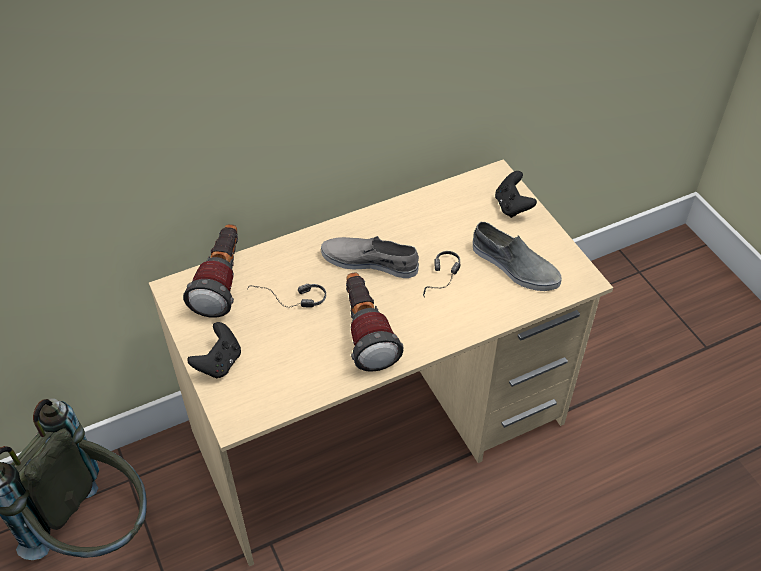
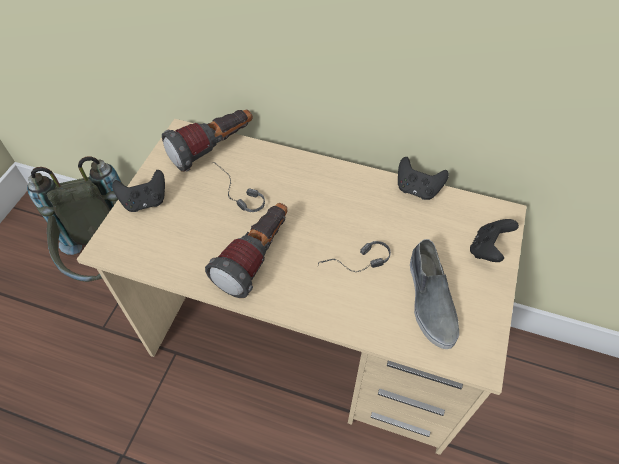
camera: 45 degrees right, 5 degrees up
grey shoe [321,236,419,278] -> none
none -> black game controller [398,157,449,200]

